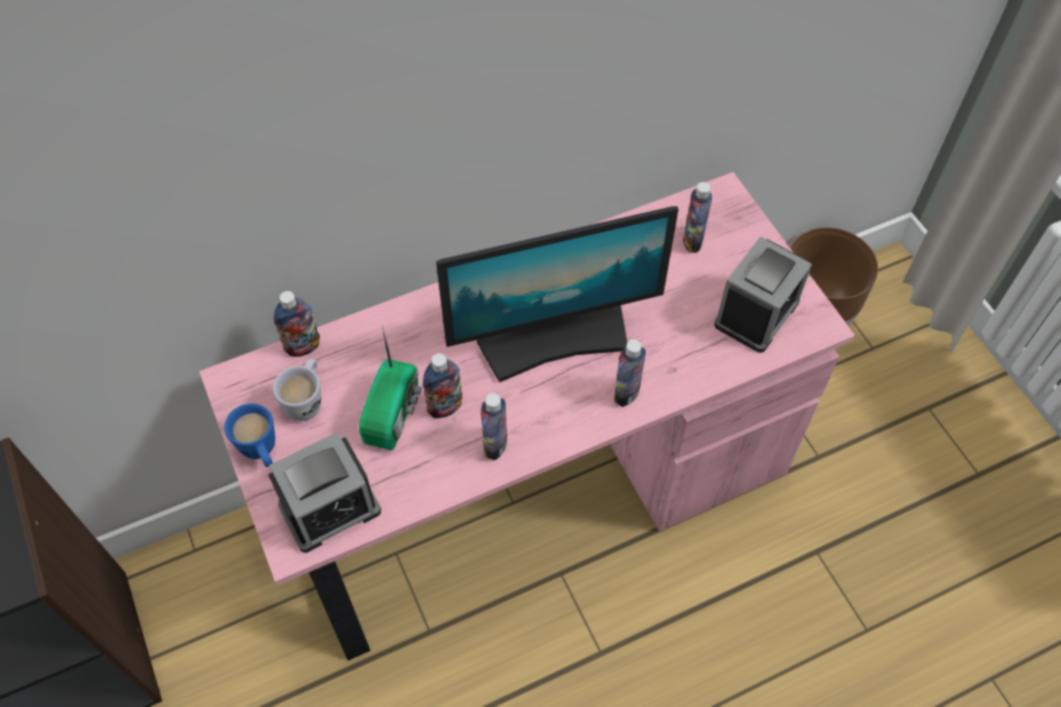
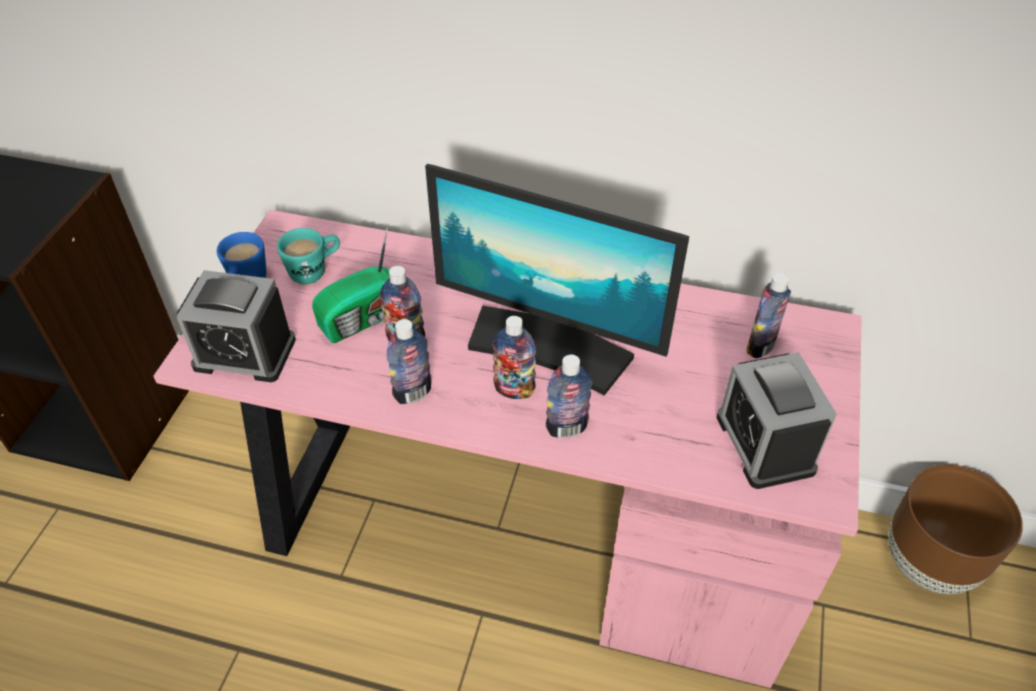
camera: 40 degrees right, 10 degrees down
white mug [273,358,321,421] -> turquoise mug [277,228,340,284]
bottle [274,291,320,357] -> bottle moved to [492,316,536,399]
alarm clock [714,236,812,353] -> alarm clock turned 90 degrees clockwise [716,352,837,489]

